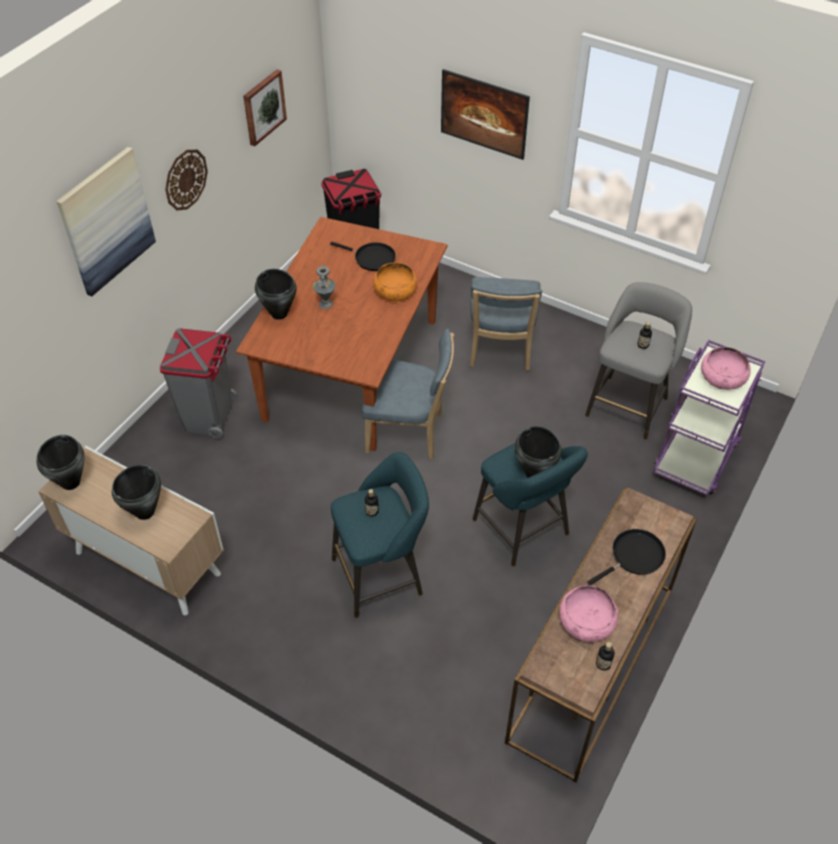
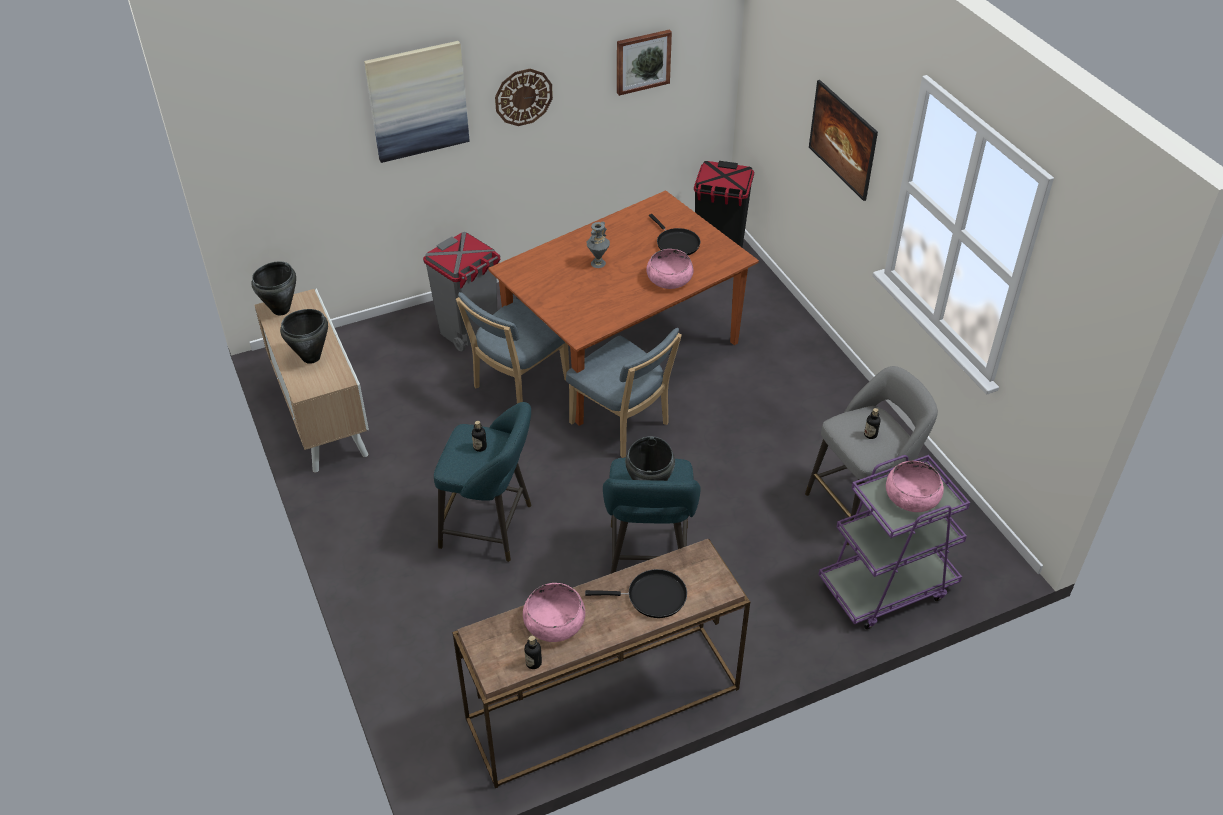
camera: 35 degrees right, 5 degrees down
black cooking pot [255,269,297,320] -> none
orange bowl [373,263,417,301] -> pink bowl [646,249,694,289]
blue chair [470,277,542,371] -> blue chair moved to [456,292,569,404]

